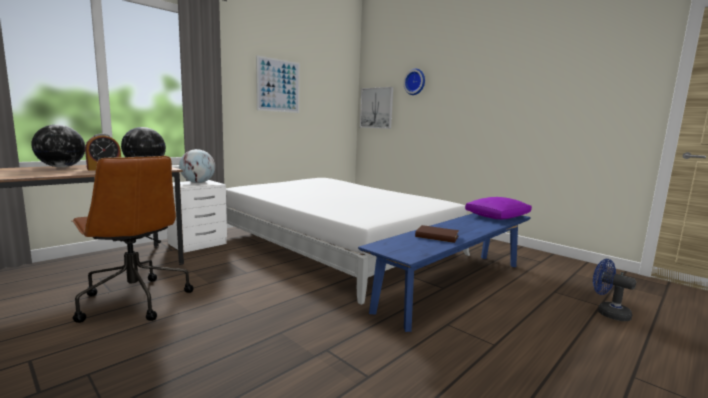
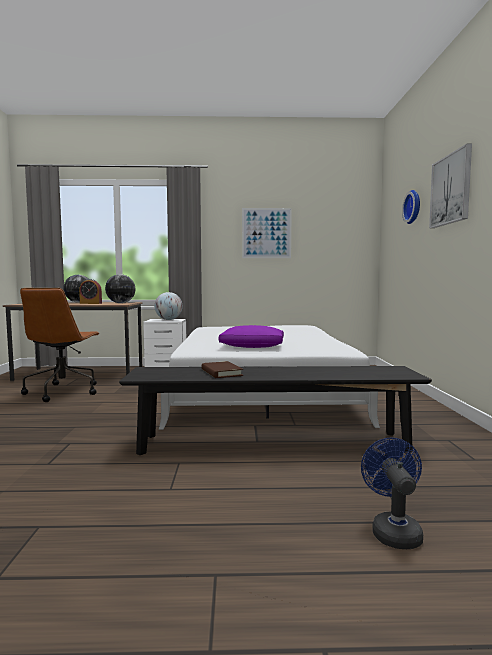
camera: 45 degrees right, 5 degrees down
blue bench [358,213,531,332] -> black bench [119,366,432,455]
picture [360,87,393,129] -> picture moved to [429,144,472,228]
purple pillow [465,197,532,219] -> purple pillow moved to [218,325,284,348]

